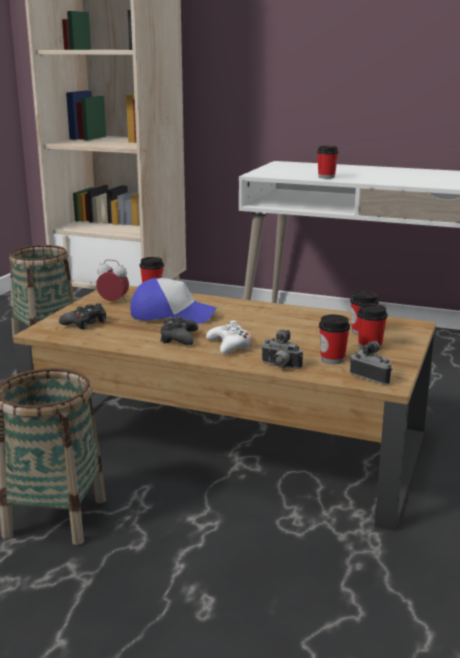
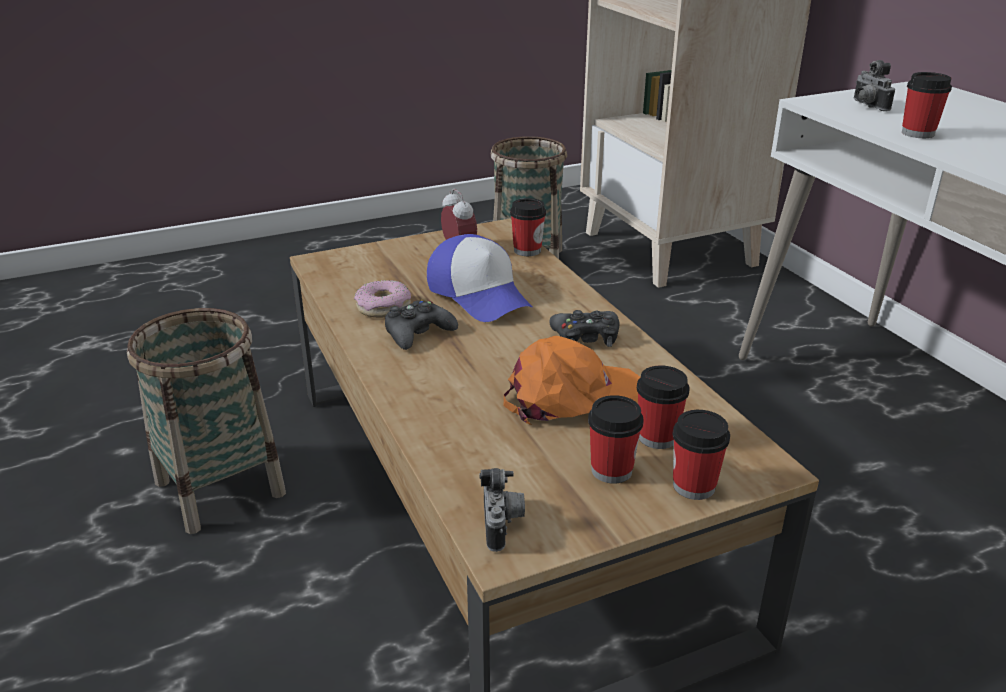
camera: 45 degrees right, 10 degrees up
black game controller [59,303,106,330] -> black game controller moved to [549,310,619,347]
white game controller [206,320,251,354] -> none
camera [261,330,303,369] -> camera moved to [853,60,895,111]
cup [319,314,350,364] -> cup moved to [673,410,730,500]
none -> donut [354,280,411,318]
none -> orange cap [504,336,640,425]

